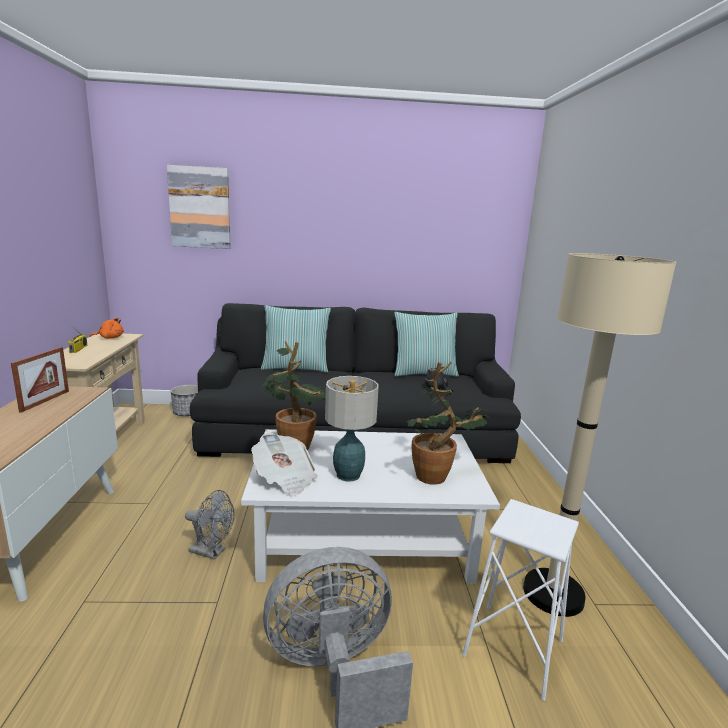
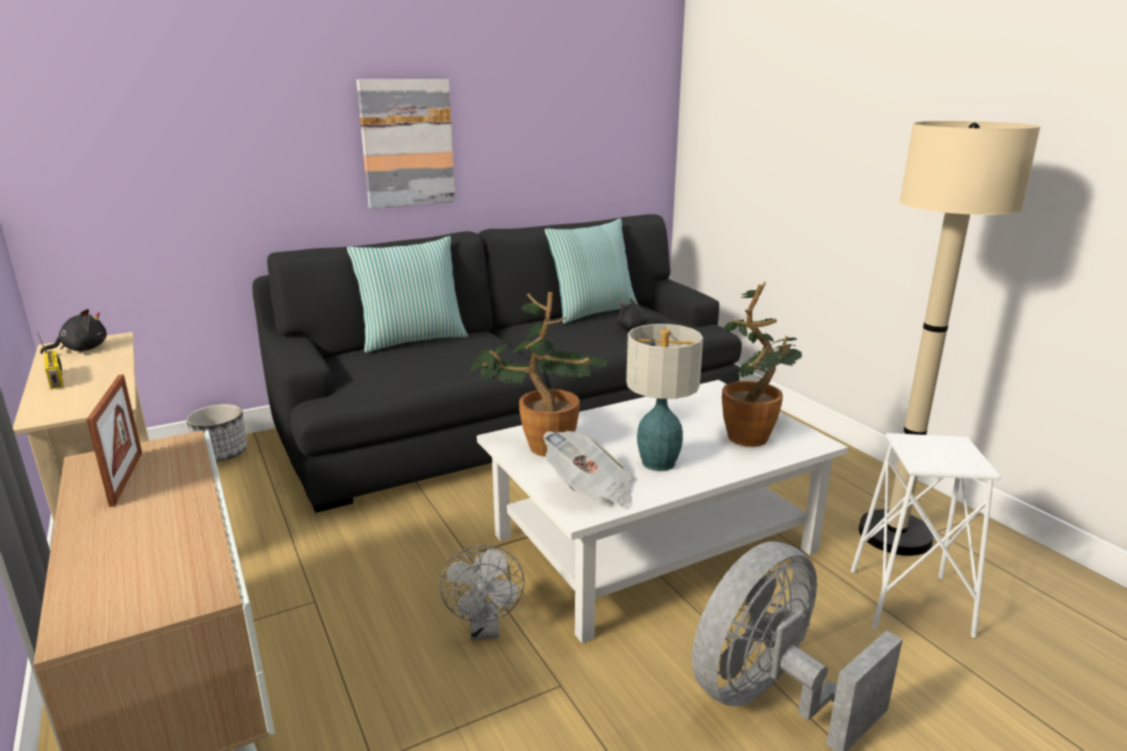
camera: 25 degrees left, 5 degrees up
orange plush toy [90,318,124,339] -> black plush toy [40,309,107,354]
picture [167,165,230,249] -> picture moved to [356,79,455,209]
grey fan [185,490,234,560] -> grey fan turned 90 degrees clockwise [440,545,525,641]

